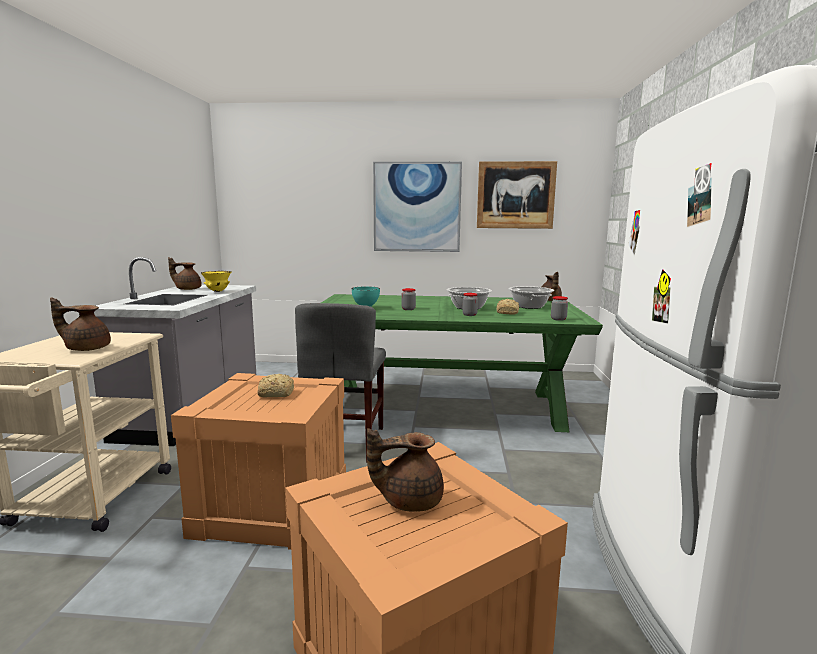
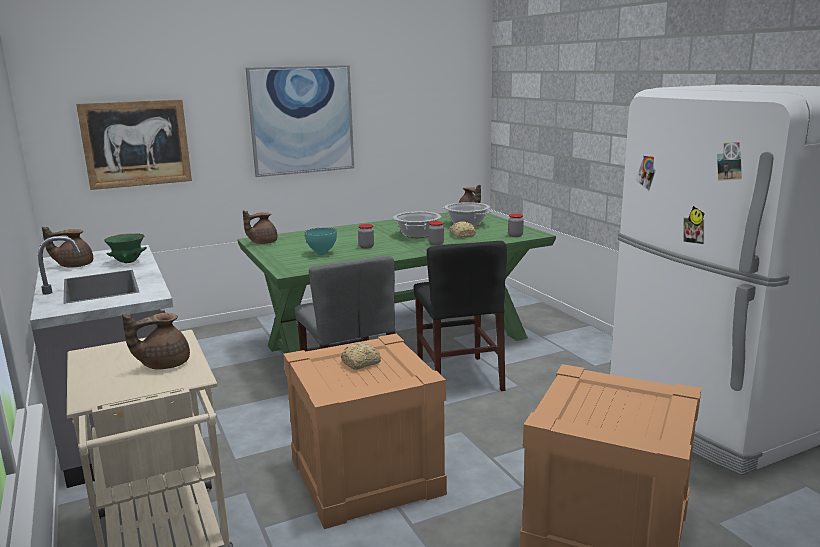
camera: 30 degrees left, 5 degrees up
yellow bowl [201,271,232,292] -> green bowl [104,233,147,263]
brown teapot [367,428,444,512] -> brown teapot moved to [243,210,277,244]
picture [477,161,557,229] -> picture moved to [76,99,192,190]
none -> black chair [414,241,507,391]

